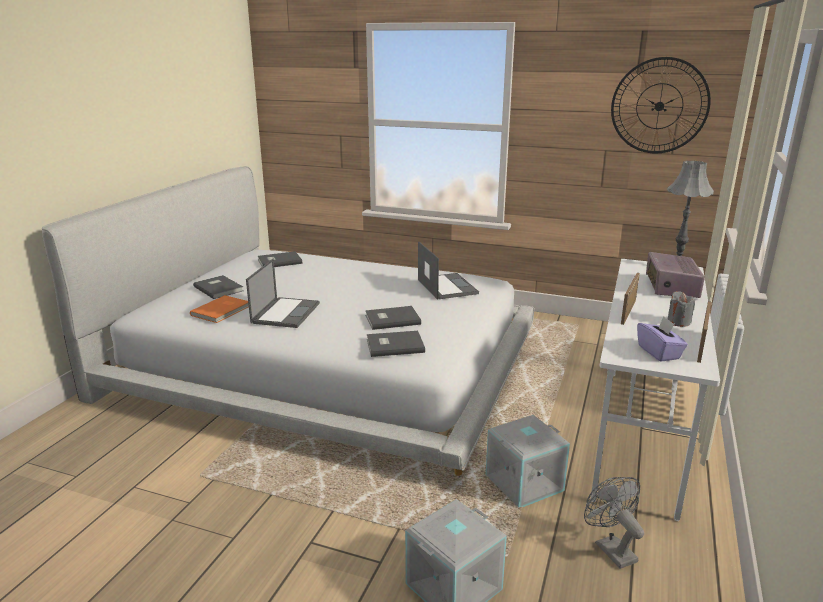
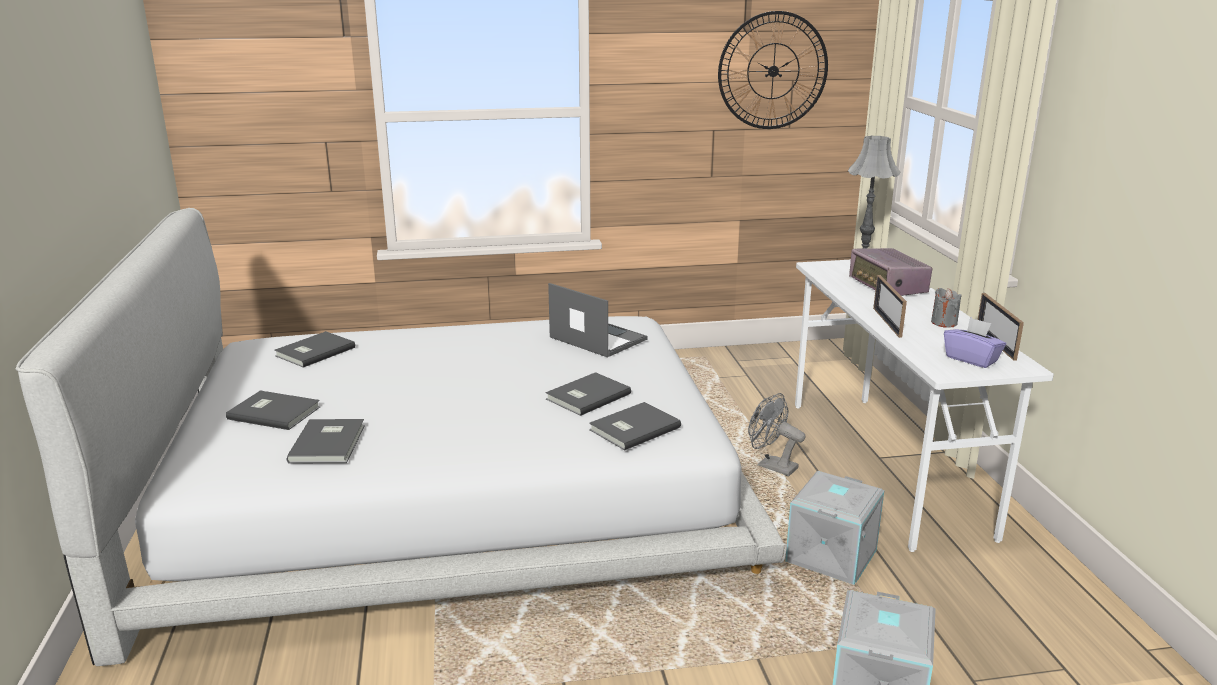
camera: 30 degrees left, 0 degrees up
orange book [190,295,249,323] -> grey book [287,419,365,464]
laptop [246,259,320,328] -> none
grey fan [584,477,644,569] -> grey fan moved to [748,393,805,476]

